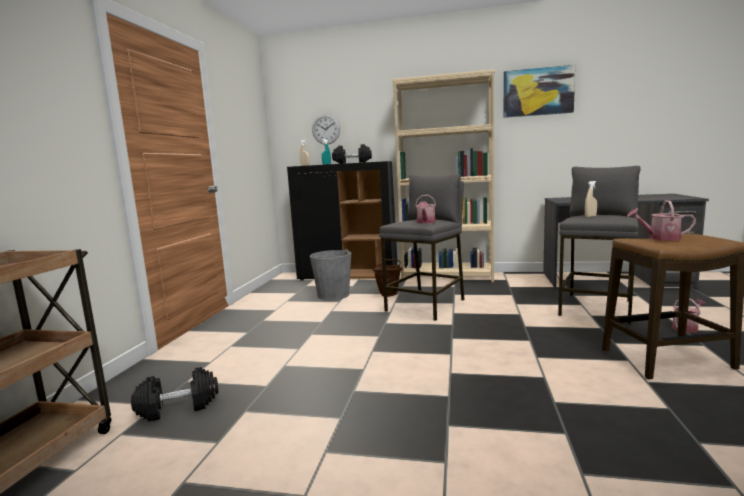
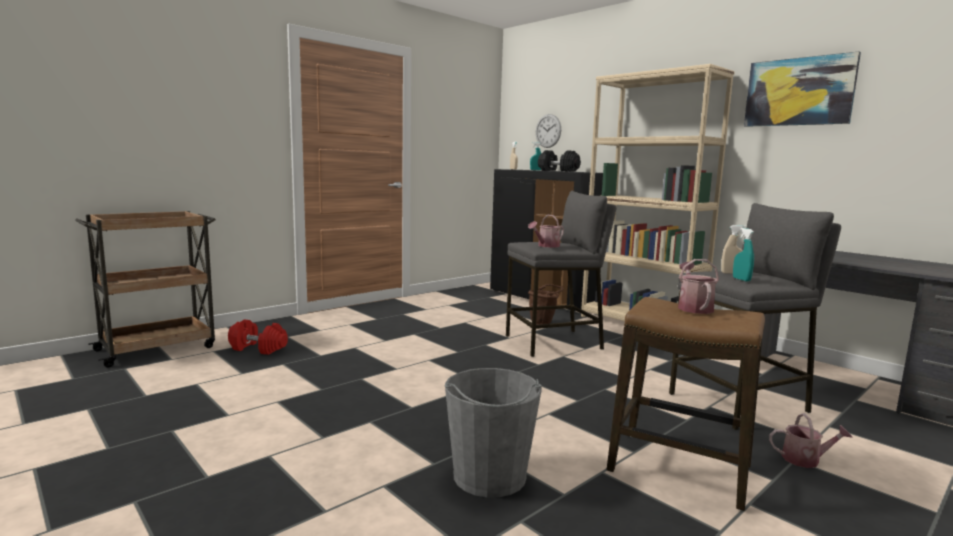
camera: 35 degrees right, 0 degrees up
black dumbbell [131,367,219,421] -> red dumbbell [228,319,288,355]
grey bucket [310,250,351,300] -> grey bucket moved to [445,368,542,498]
watering can [627,200,696,241] -> watering can turned 45 degrees clockwise [678,259,719,314]
none -> turquoise spray bottle [733,228,754,281]

